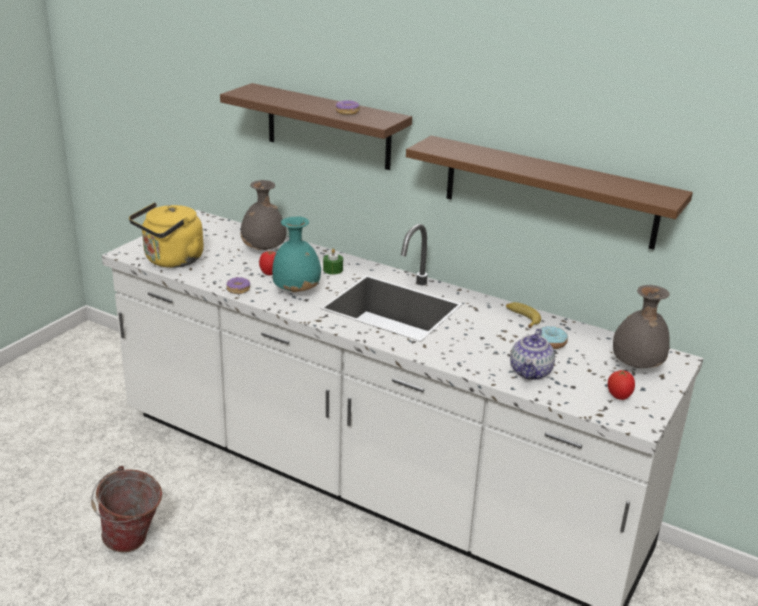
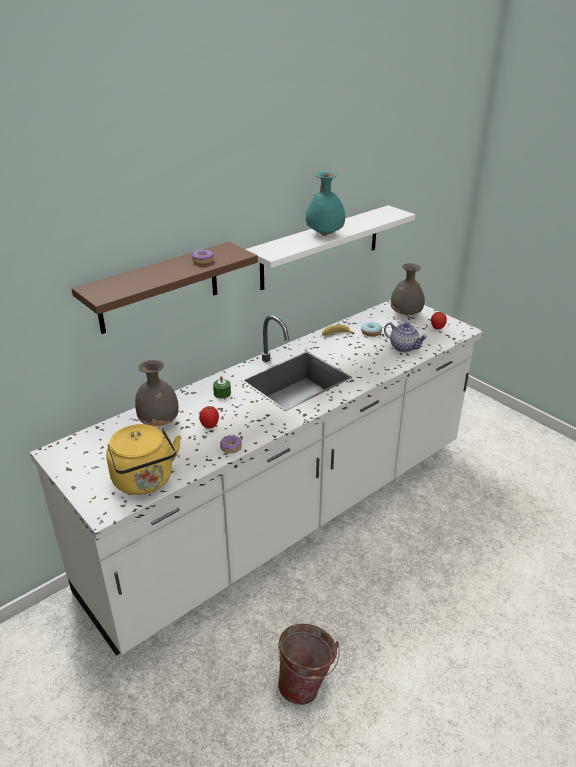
camera: 70 degrees left, 5 degrees up
turquoise vase [272,217,321,292] -> turquoise vase moved to [306,171,345,236]
brown shelf [406,136,693,250] -> white shelf [246,205,415,290]

